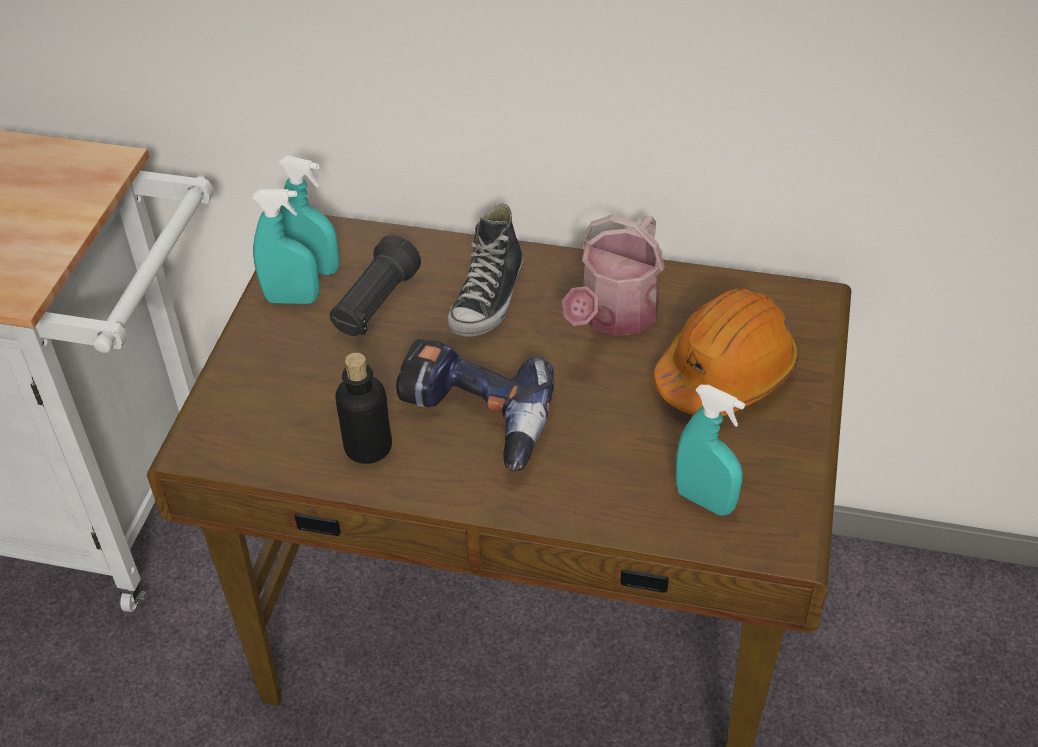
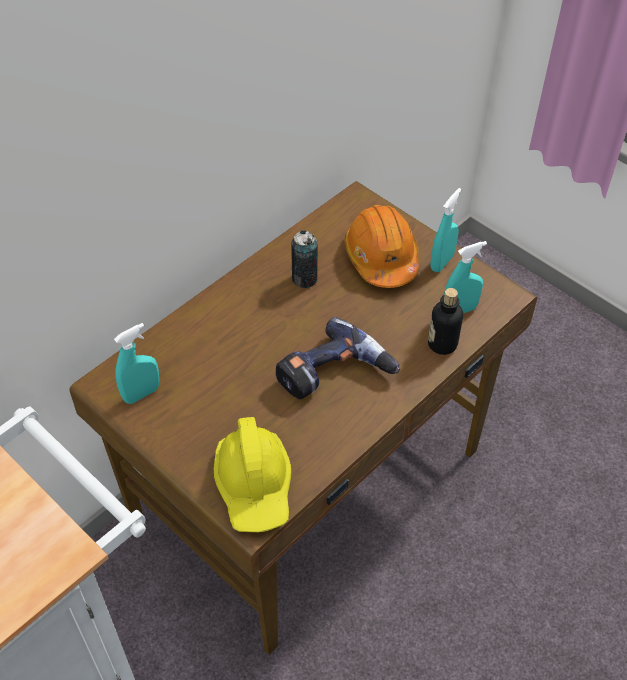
camera: 60 degrees left, 5 degrees up
turquoise spray bottle [252,189,320,304] -> turquoise spray bottle moved to [430,188,461,272]
black flashlight [330,235,421,336] -> none
bottle [335,352,392,464] -> bottle moved to [428,288,463,355]
shoe [448,204,523,337] -> none
watering can [562,215,665,336] -> can [291,230,318,288]
none -> yellow hard hat [214,417,291,532]

